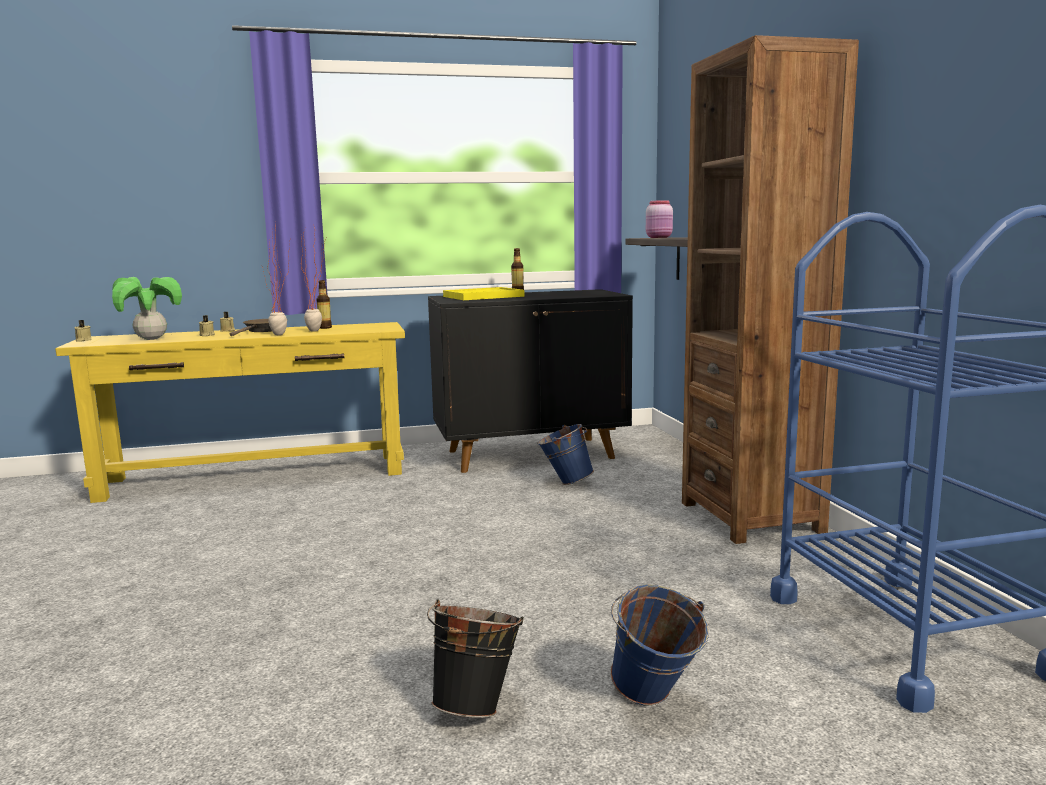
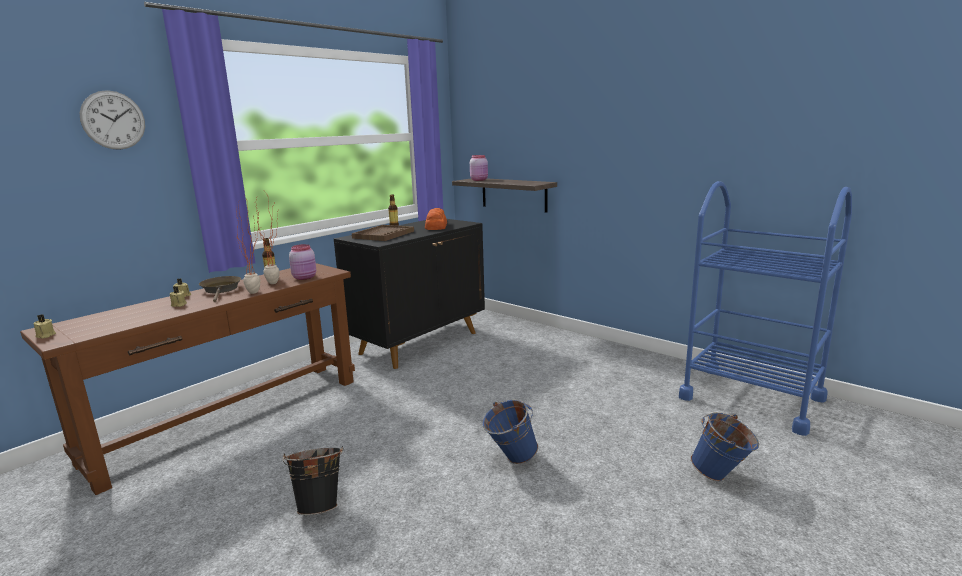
camera: 35 degrees left, 5 degrees up
yellow console table [55,322,405,503] -> brown console table [20,263,355,495]
potted plant [112,277,182,340] -> none
black bucket [427,600,524,718] -> black bucket moved to [283,446,343,515]
yellow tray [443,287,524,300] -> brown tray [352,225,414,241]
blue bucket [537,424,594,485] -> blue bucket moved to [483,400,538,464]
brown bookcase [682,35,859,544] -> none
none -> wall clock [80,90,145,150]
none -> pink jar [289,244,316,280]
none -> bread [425,208,447,230]

